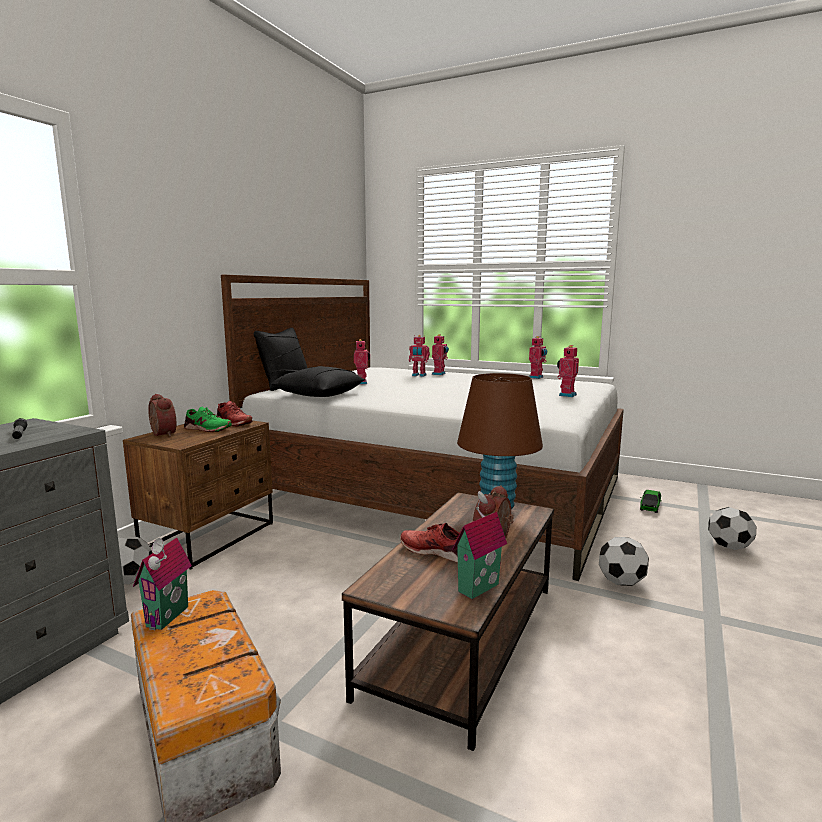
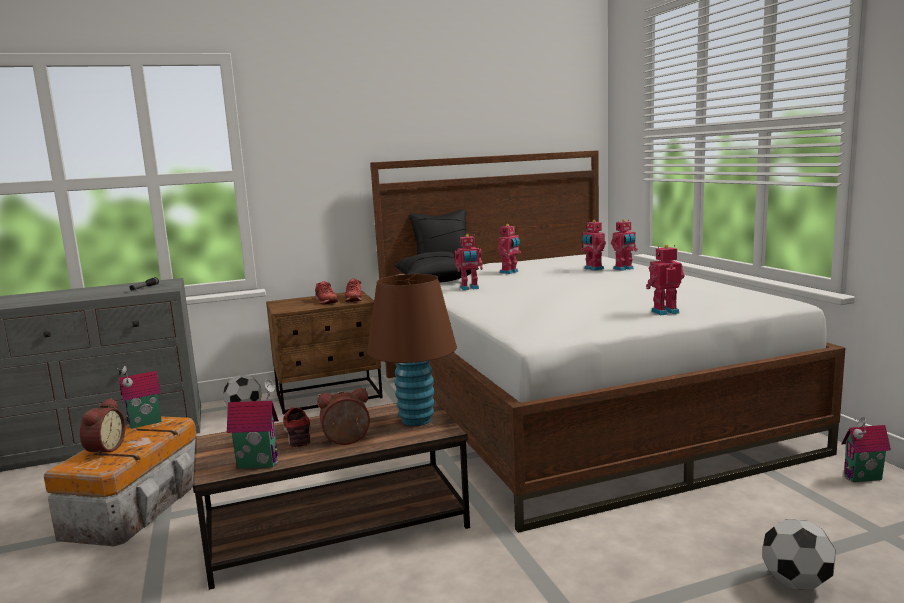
camera: 45 degrees right, 0 degrees up
alarm clock [148,394,177,437] -> alarm clock moved to [80,398,126,458]
green shoe [184,407,232,432] -> red shoe [315,281,338,305]
toy robot [529,336,547,379] -> toy robot moved to [454,234,483,290]
football [599,537,649,586] -> none
toy car [640,490,662,513] -> none
none -> toy house [841,417,891,482]

